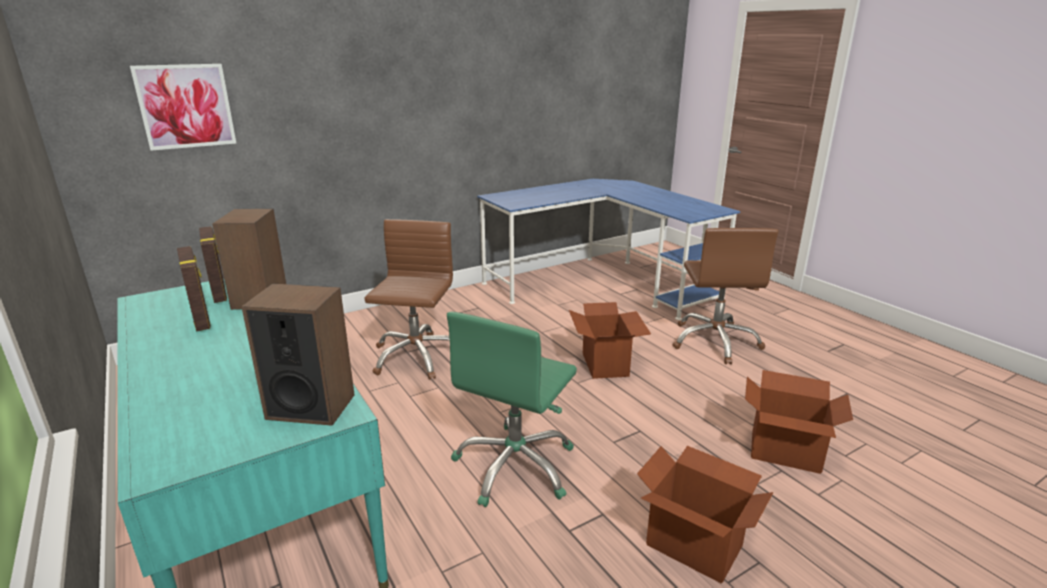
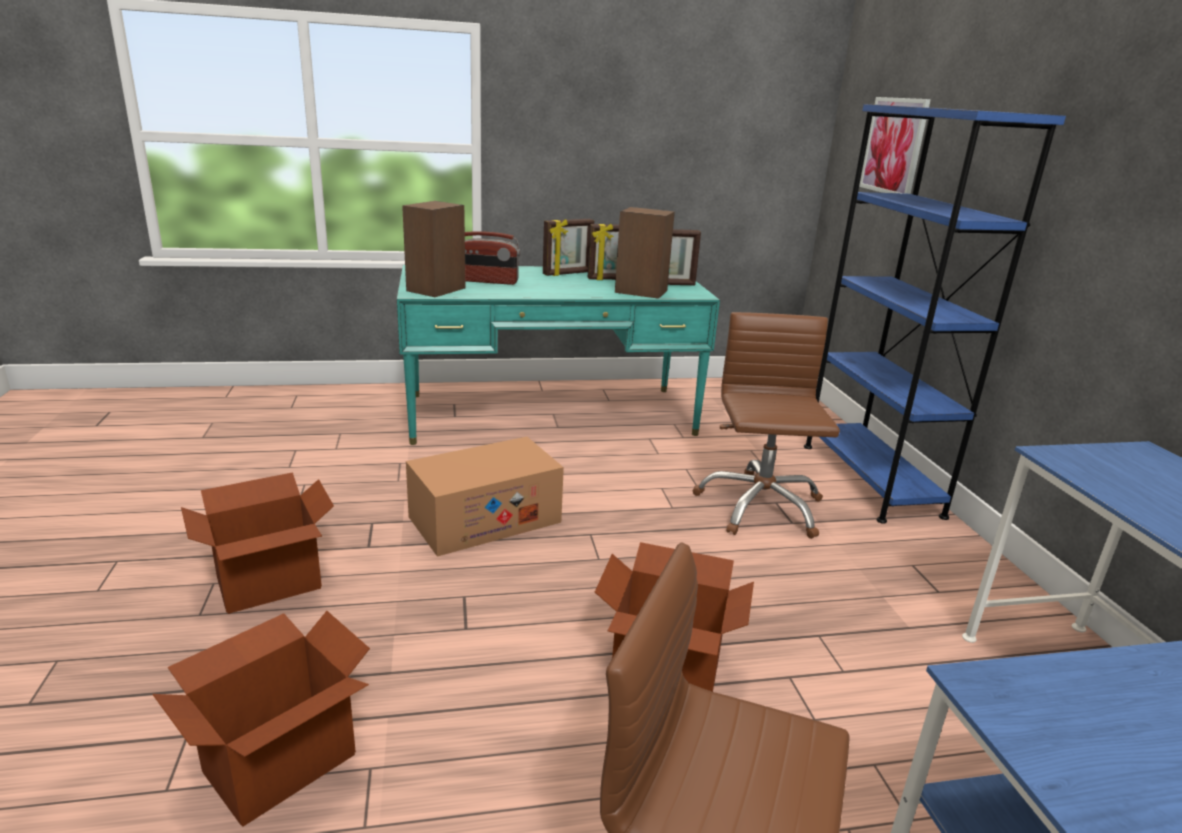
camera: 110 degrees right, 0 degrees up
brown office chair [364,219,453,380] -> brown office chair turned 120 degrees counterclockwise [693,312,840,539]
green office chair [447,311,577,507] -> cardboard box [406,437,564,557]
none -> radio [465,231,521,285]
none -> picture frame [543,219,594,276]
none -> blue bookcase [804,104,1066,524]

